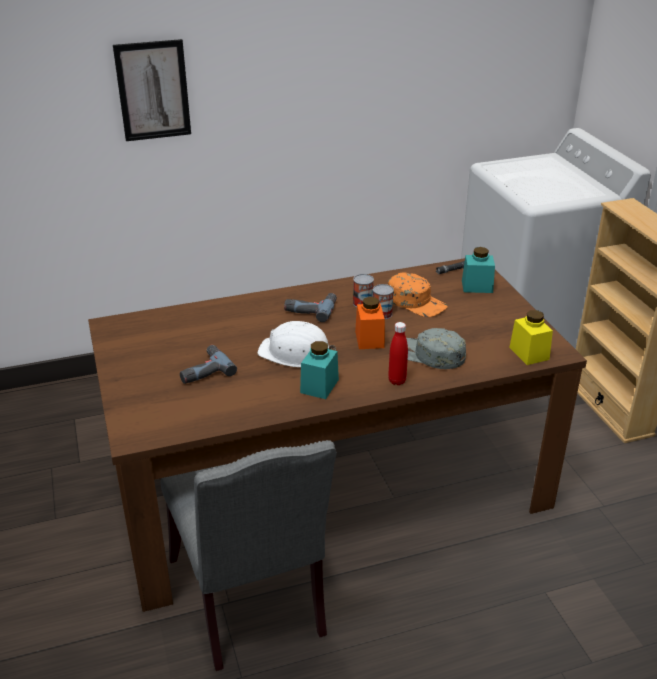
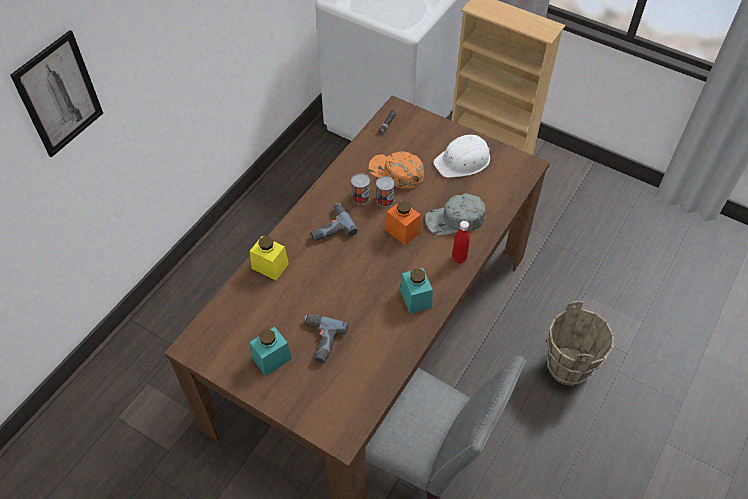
camera: 40 degrees left, 20 degrees up
white hard hat [257,321,336,367] -> white hard hat moved to [433,135,491,178]
orange cap [388,272,448,317] -> orange cap turned 150 degrees counterclockwise [369,151,424,189]
turquoise jar [462,247,495,293] -> turquoise jar moved to [250,327,292,376]
yellow jar [509,310,553,365] -> yellow jar moved to [250,236,289,280]
none -> brown bucket [546,301,614,386]

